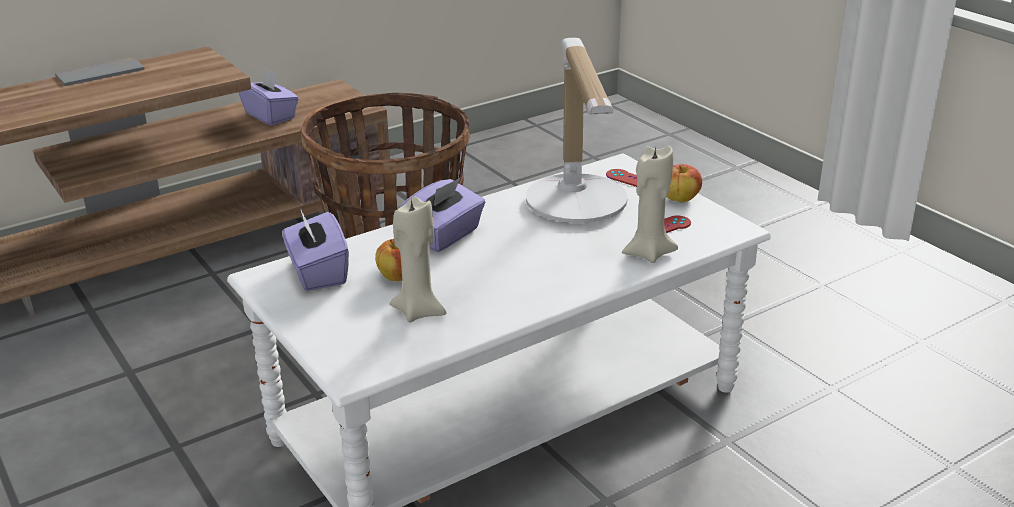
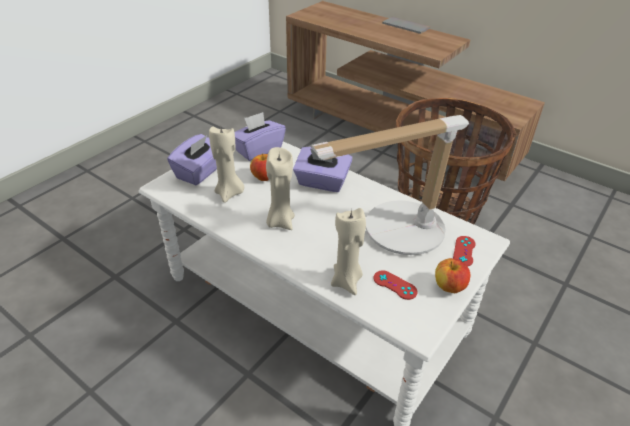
camera: 70 degrees right, 10 degrees up
purple tissue box [239,69,299,125] -> purple tissue box moved to [167,134,217,185]
none -> beige candle [266,147,295,230]

